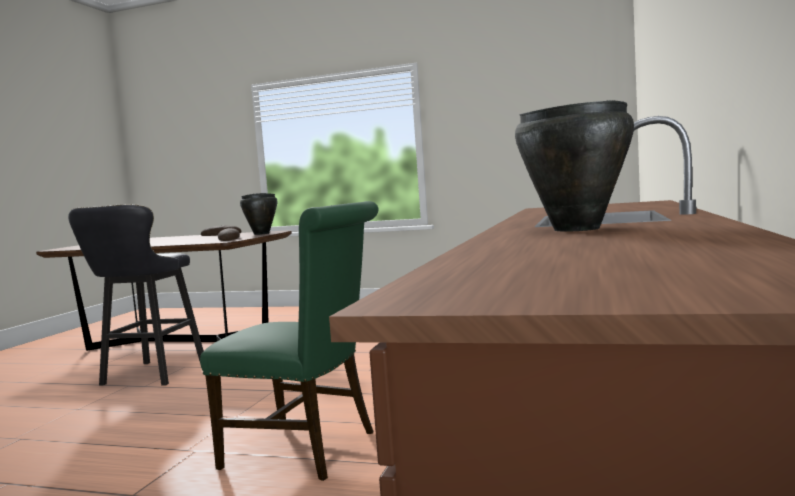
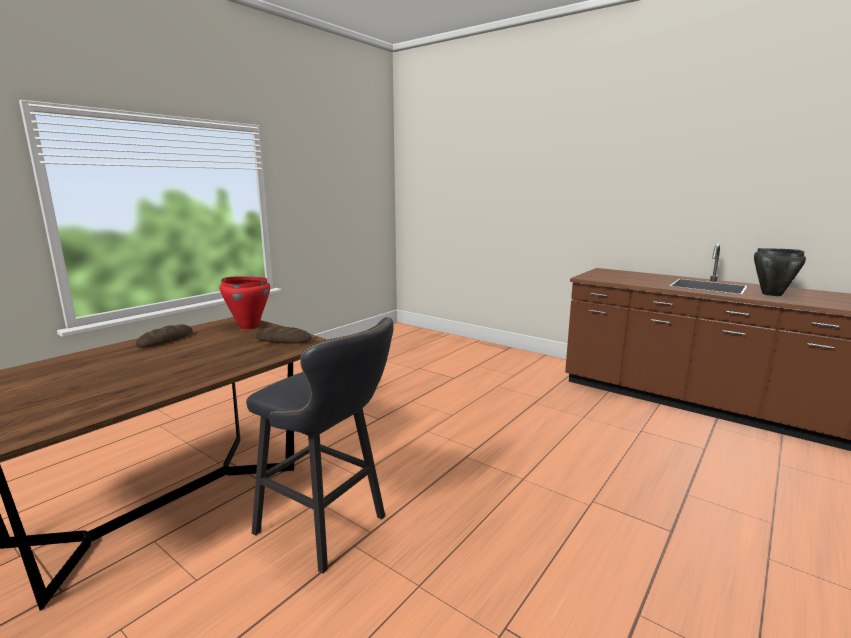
camera: 70 degrees left, 10 degrees up
green chair [200,201,378,481] -> none
black cooking pot [240,193,277,235] -> red cooking pot [220,277,270,330]

